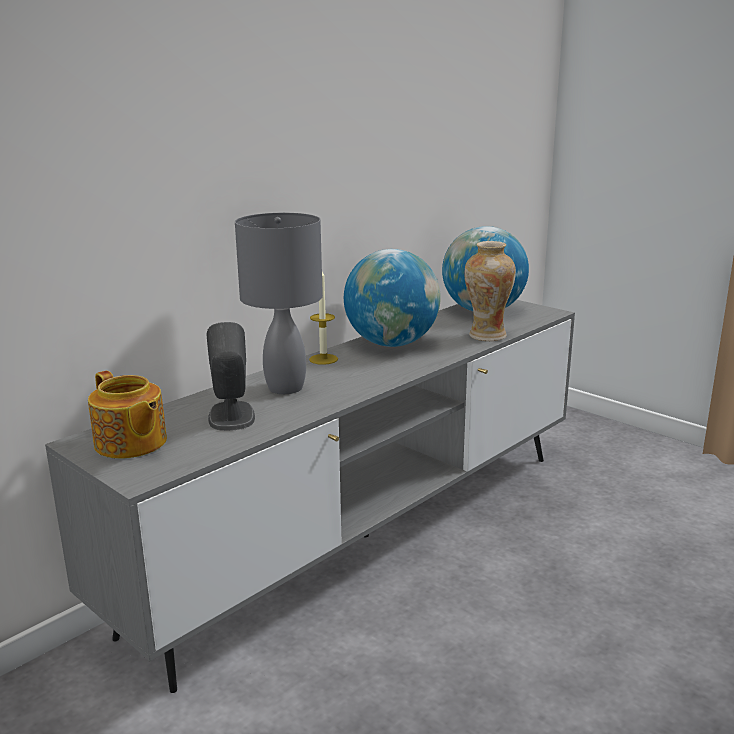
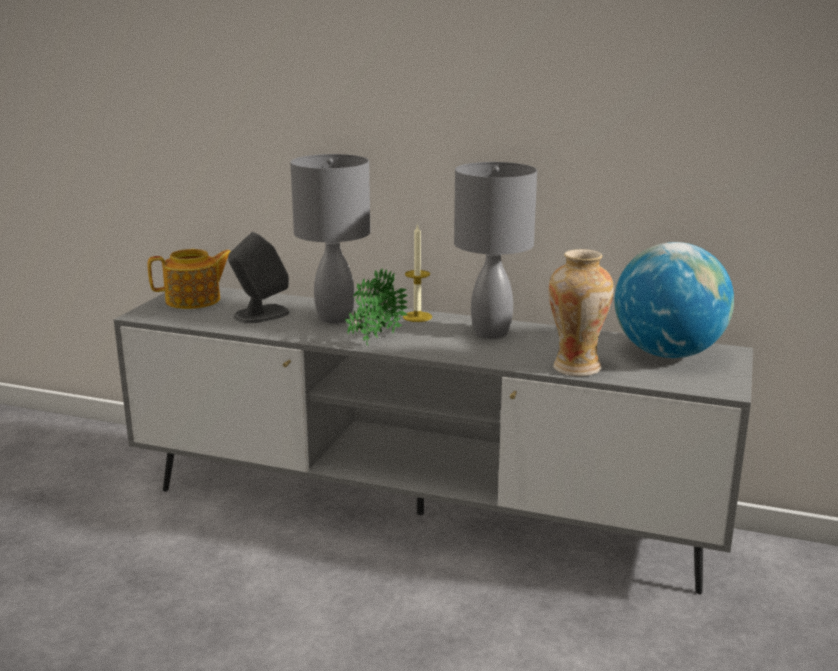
camera: 65 degrees right, 0 degrees up
teapot [88,371,167,459] -> teapot turned 135 degrees counterclockwise [148,249,231,309]
globe [344,249,441,347] -> grey table lamp [454,162,537,338]
none -> potted plant [345,268,408,346]

